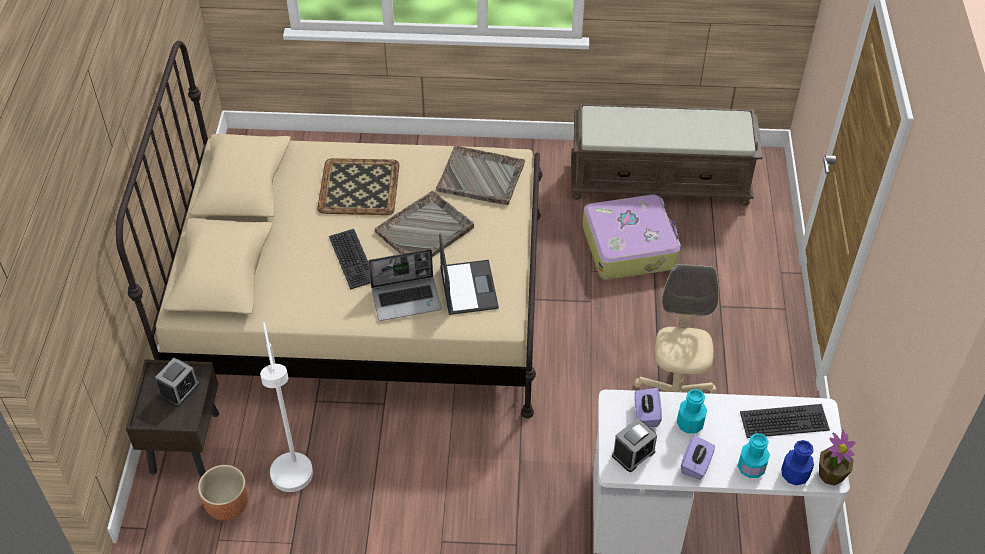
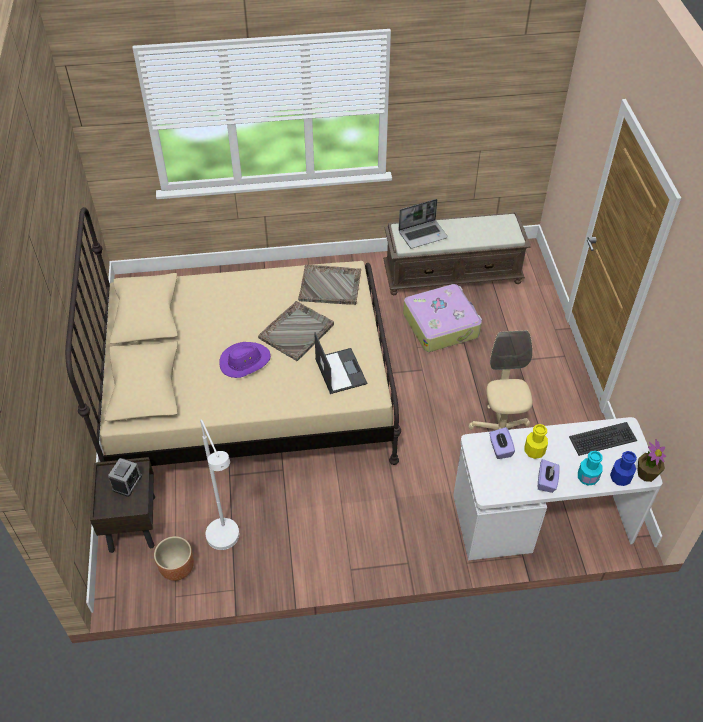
camera: 10 degrees left, 0 degrees up
tray [317,158,399,215] -> none
keyboard [329,229,371,290] -> purple hat [219,342,271,378]
laptop [368,249,442,321] -> laptop moved to [398,199,448,249]
alarm clock [612,418,657,472] -> none
turquoise bottle [677,389,707,434] -> yellow bottle [525,424,548,459]

